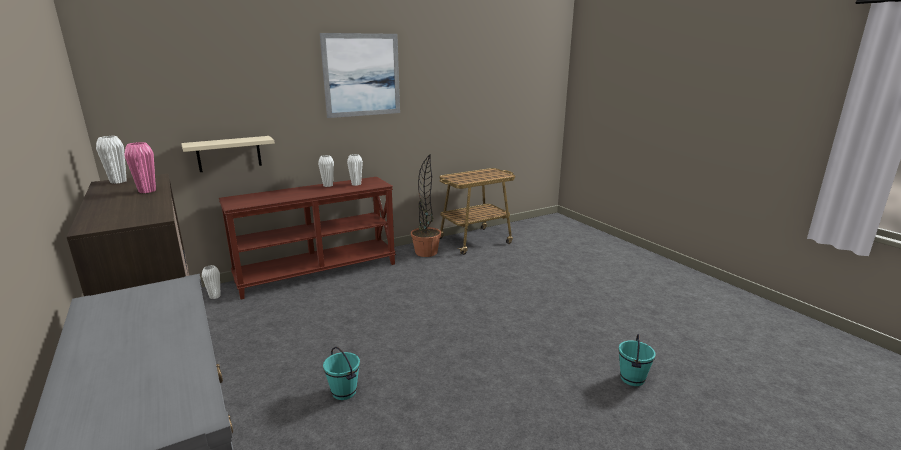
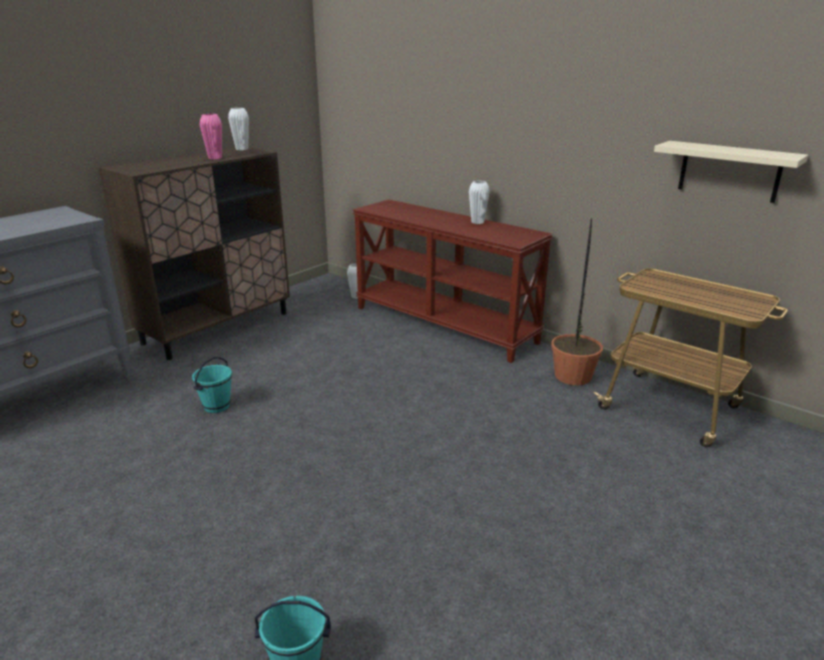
camera: 70 degrees right, 5 degrees up
beige shelf [181,136,275,172] -> beige shelf moved to [654,141,808,203]
picture [320,33,400,118] -> none
white vase [347,154,363,186] -> none

